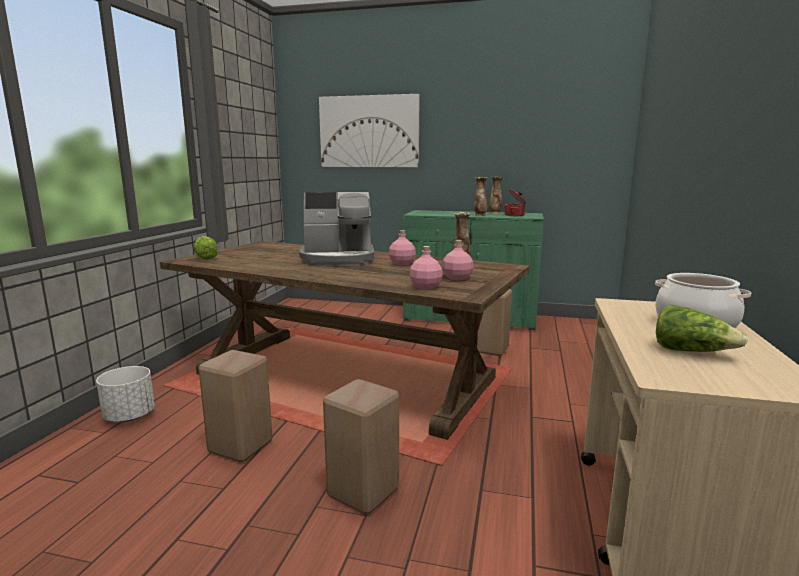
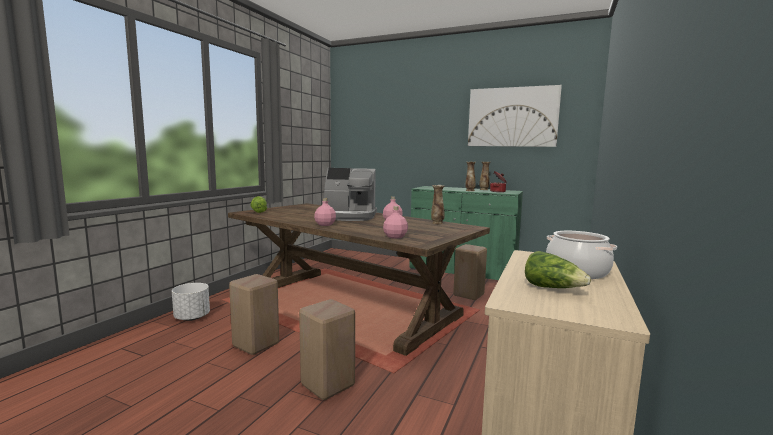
camera: 10 degrees right, 5 degrees down
picture [319,94,420,167] -> picture moved to [468,85,562,147]
pink bottle [442,240,474,280] -> pink bottle moved to [314,198,336,226]

